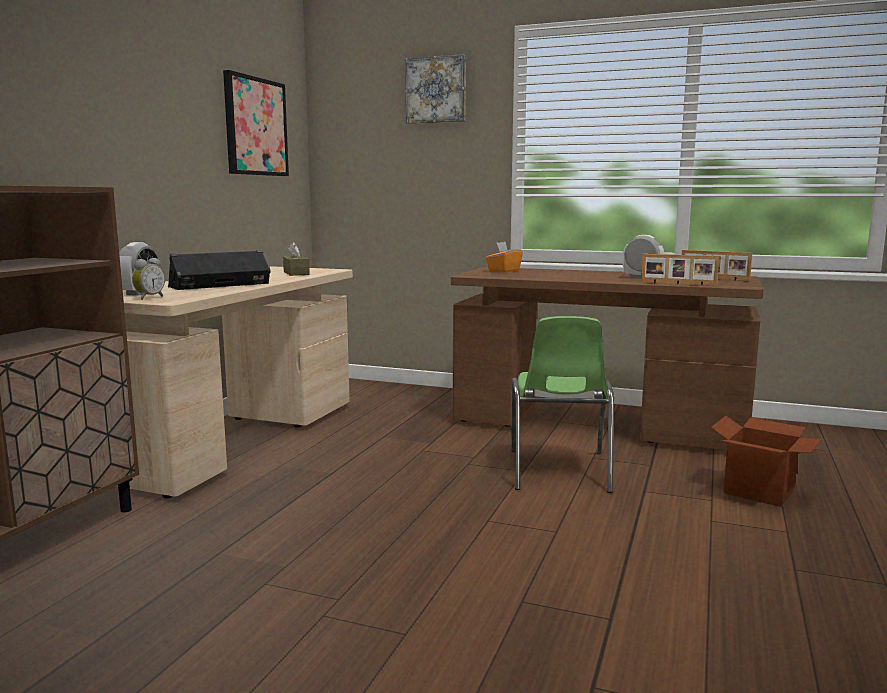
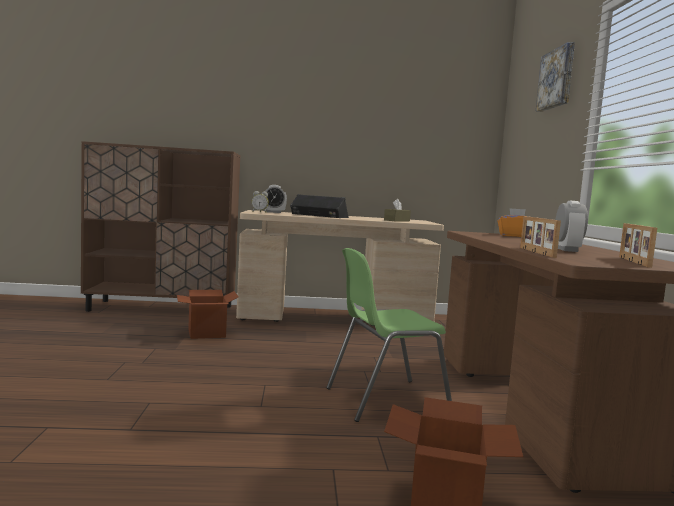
camera: 65 degrees right, 5 degrees down
picture [223,70,289,176] -> none
none -> cardboard box [177,290,238,339]

